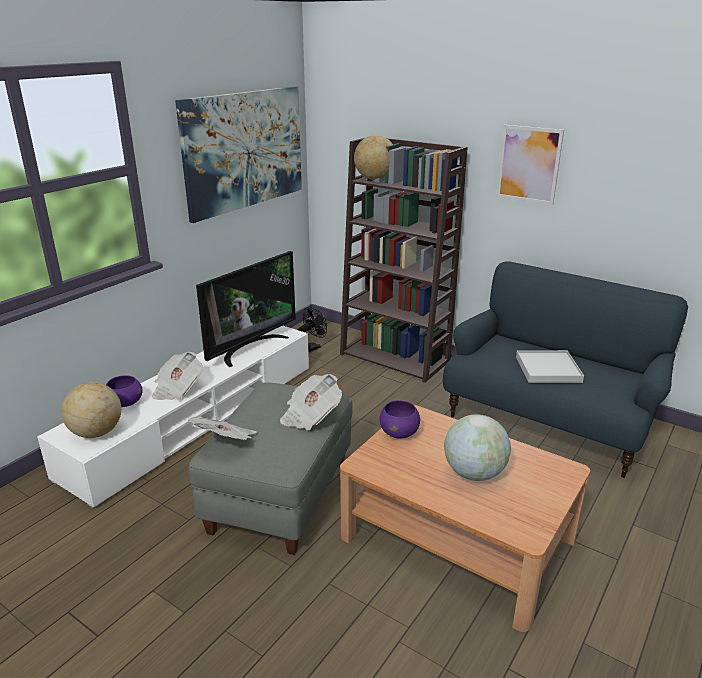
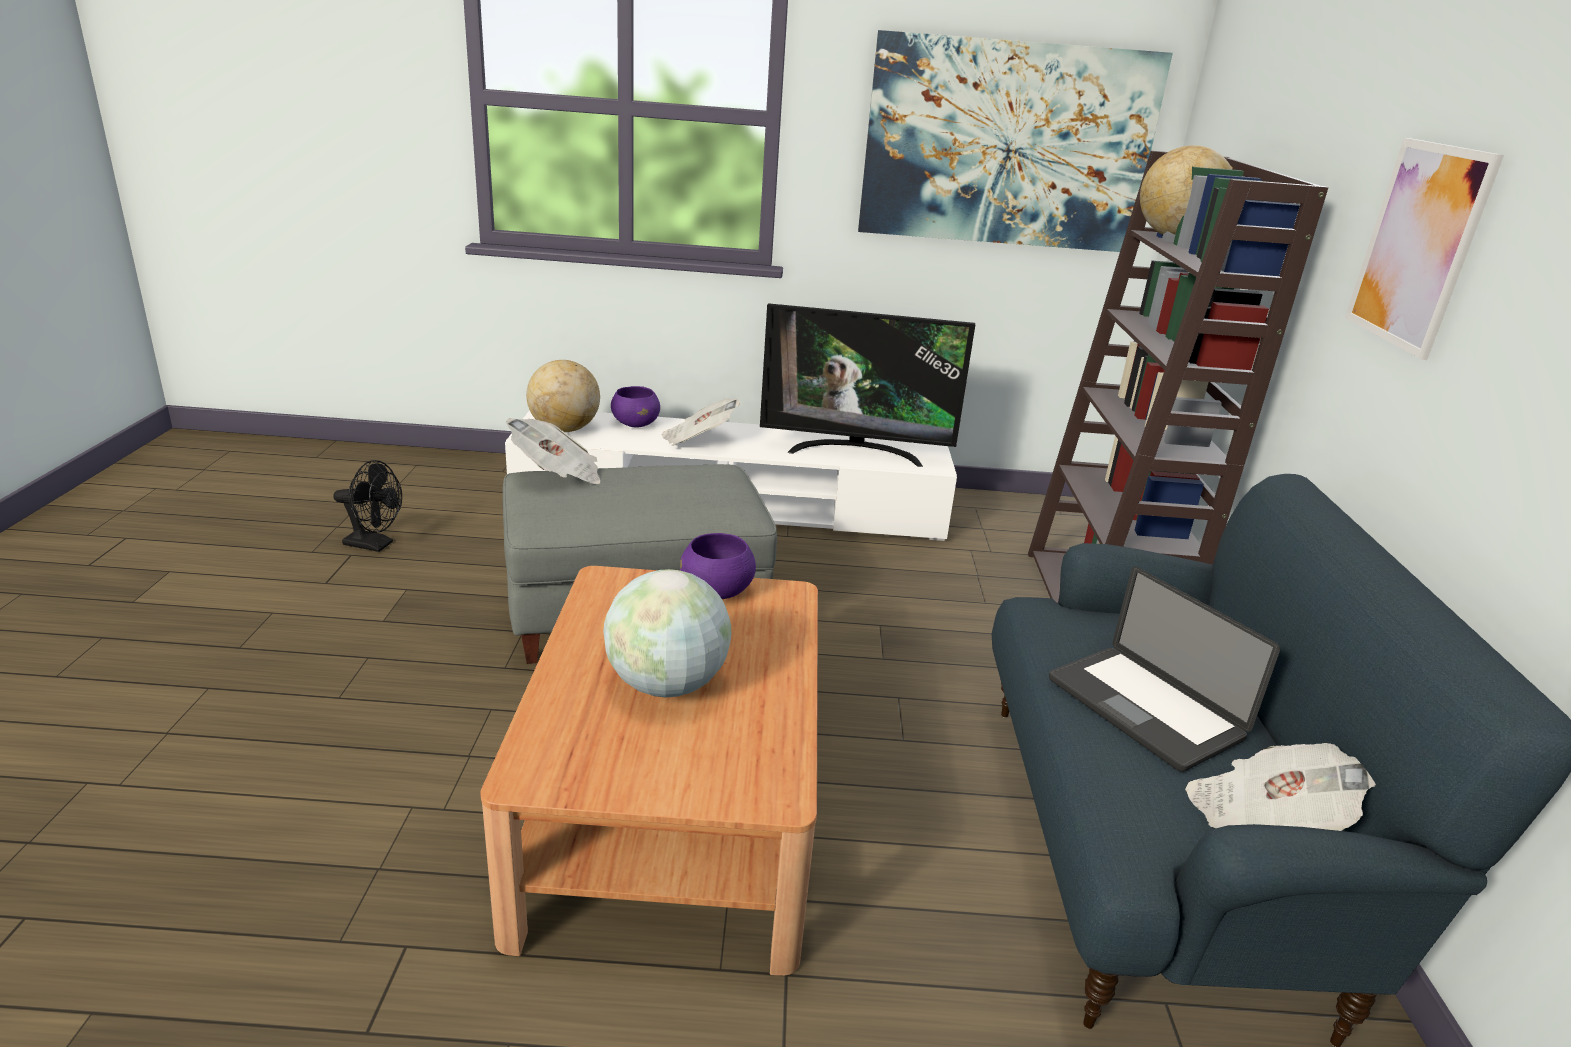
camera: 55 degrees right, 0 degrees up
newspaper [280,374,342,430] -> newspaper moved to [1185,743,1376,831]
black fan [297,307,327,352] -> black fan moved to [333,460,402,552]
white tray [516,350,584,383] -> laptop [1049,567,1280,772]

